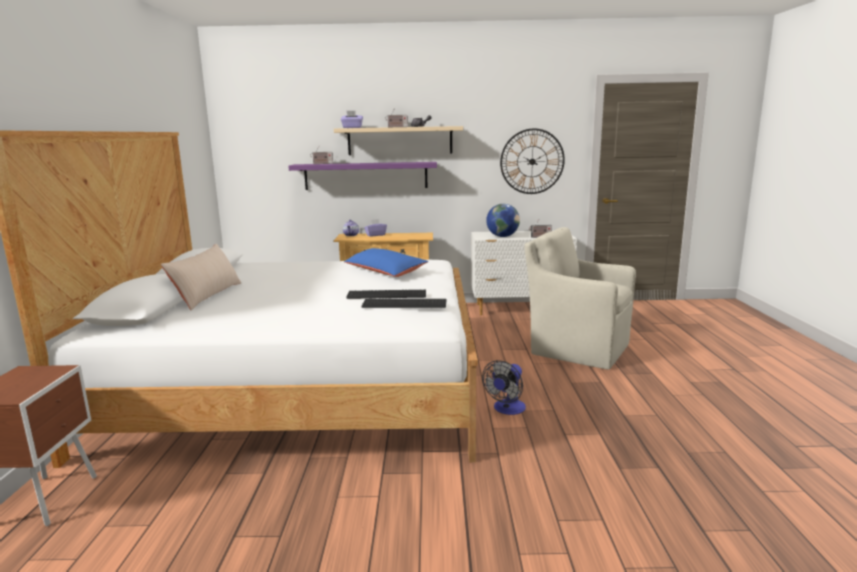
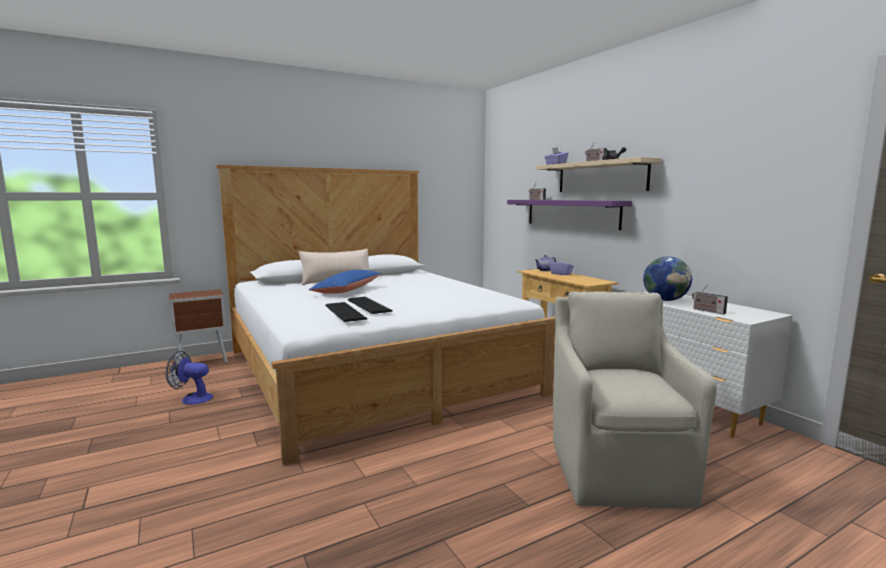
camera: 60 degrees right, 5 degrees down
blue pillow [344,248,428,277] -> blue pillow moved to [309,270,382,294]
fan [482,360,526,415] -> fan moved to [166,351,213,405]
wall clock [500,128,565,194] -> none

